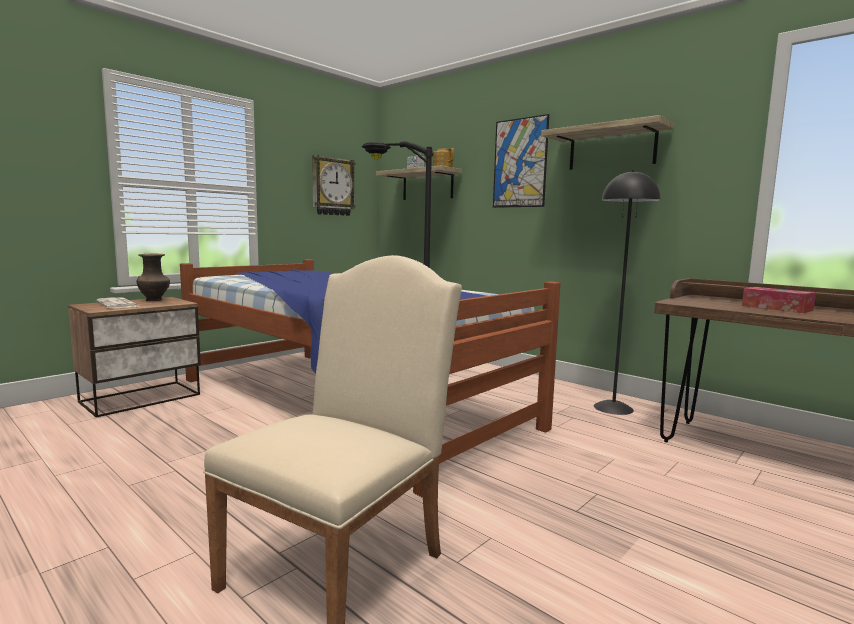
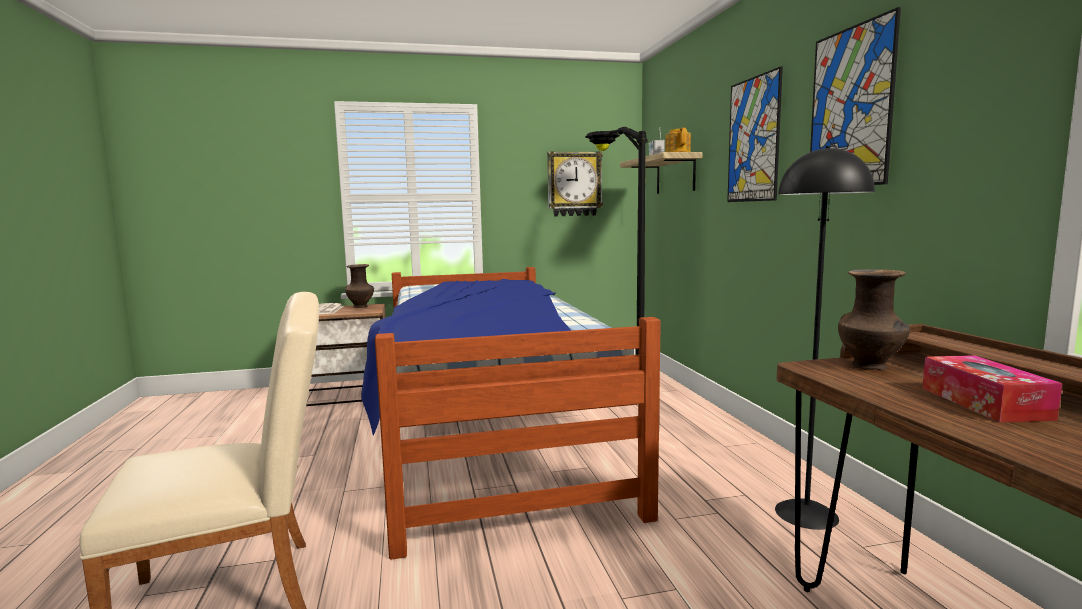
camera: 35 degrees right, 0 degrees up
shelf [541,115,674,170] -> picture [810,7,901,185]
none -> brown vase [838,269,910,370]

